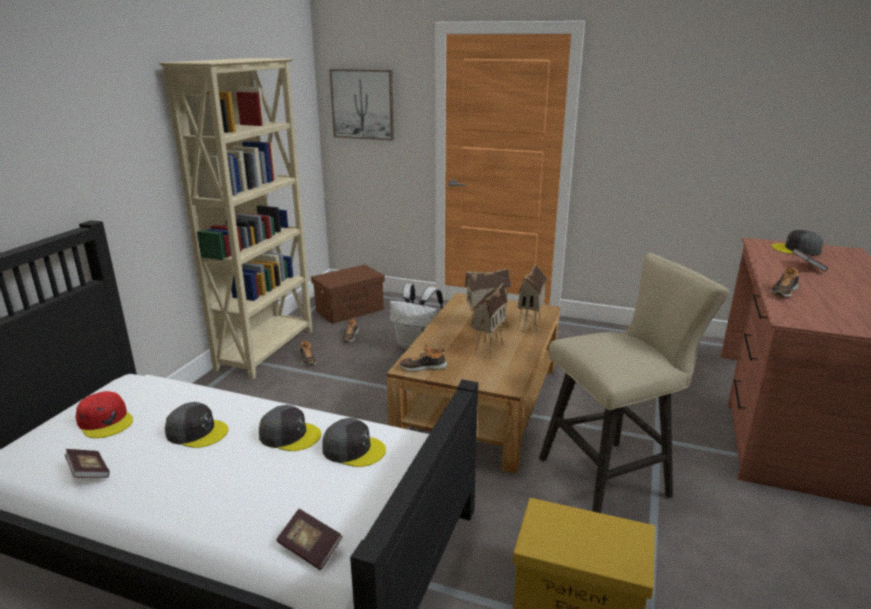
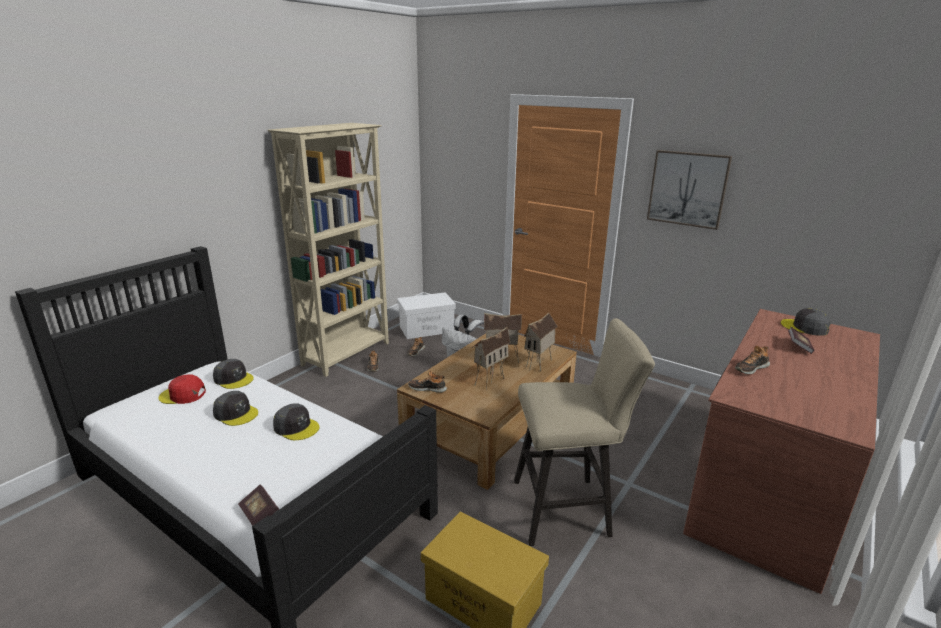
camera: 15 degrees right, 0 degrees up
book [65,449,110,478] -> none
red cap [76,391,133,438] -> red cap turned 120 degrees clockwise [158,374,206,404]
brown storage box [311,265,385,324] -> white storage box [397,292,456,339]
grey cap [322,418,386,467] -> grey cap moved to [213,359,254,389]
picture [329,69,394,140] -> picture moved to [647,150,732,230]

